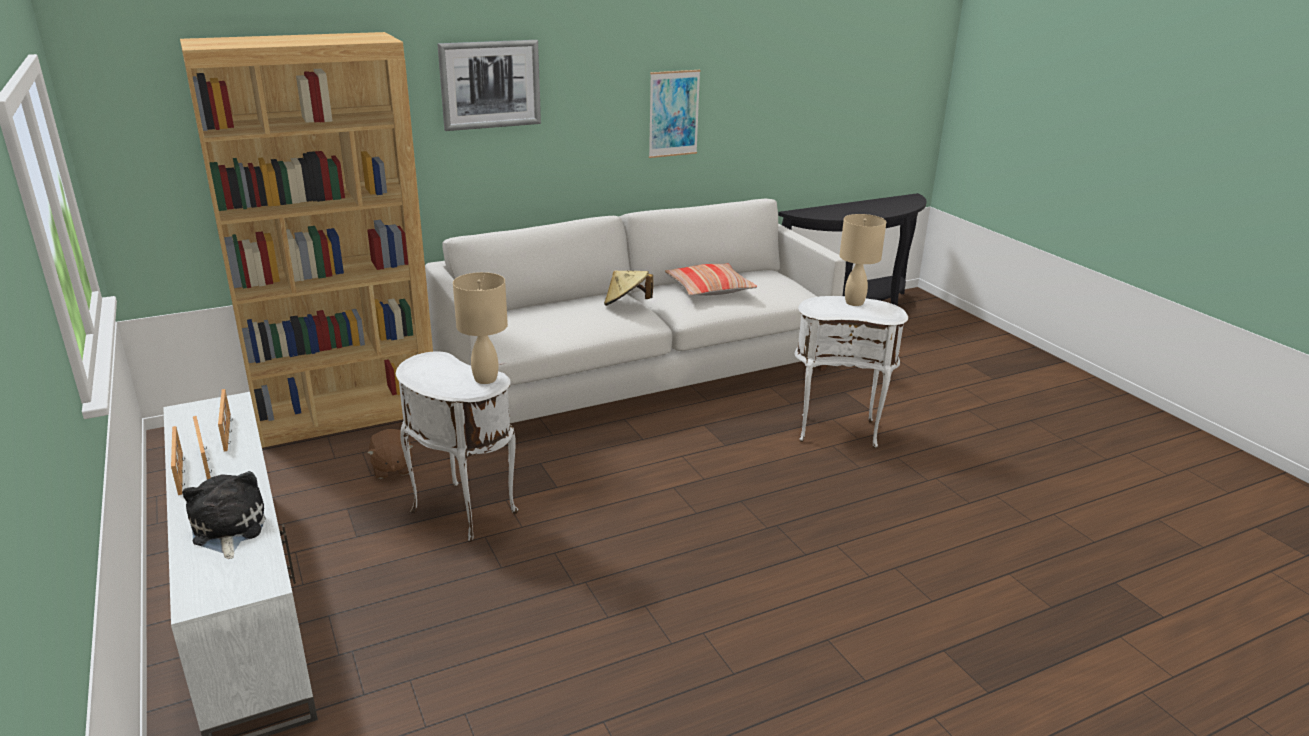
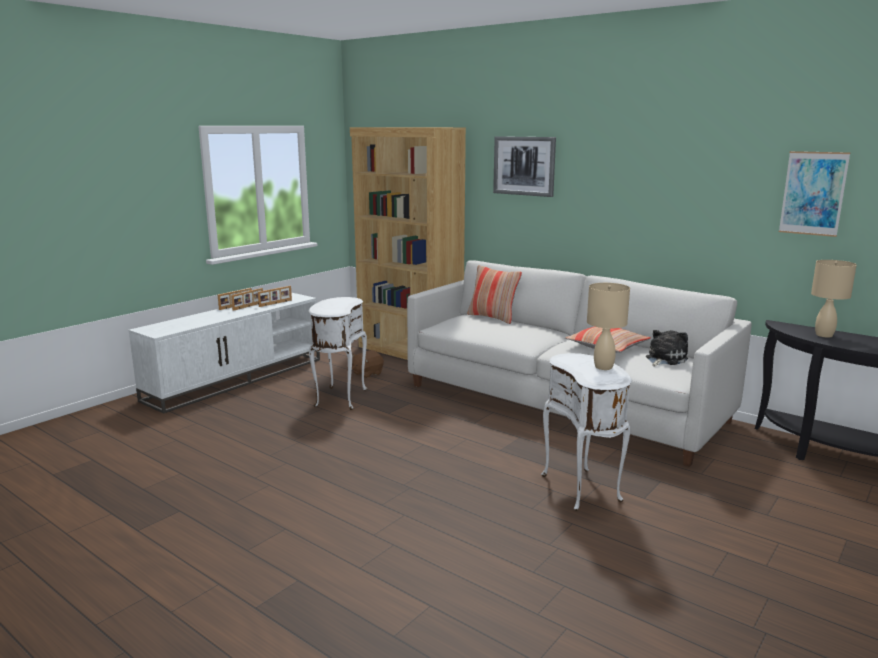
camera: 65 degrees right, 10 degrees down
plush toy [182,471,266,559] -> plush toy moved to [646,330,688,367]
beige table lamp [453,272,508,384] -> beige table lamp moved to [811,260,857,337]
beige hat [604,270,653,306] -> none
picture [649,70,701,158] -> picture moved to [779,151,850,237]
none -> pillow [467,265,522,324]

